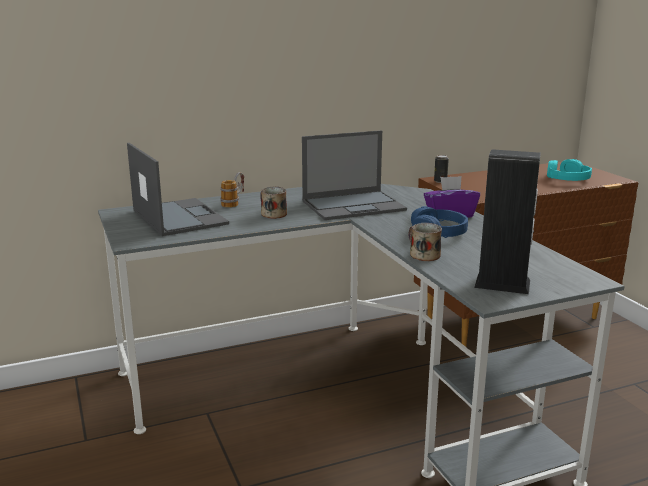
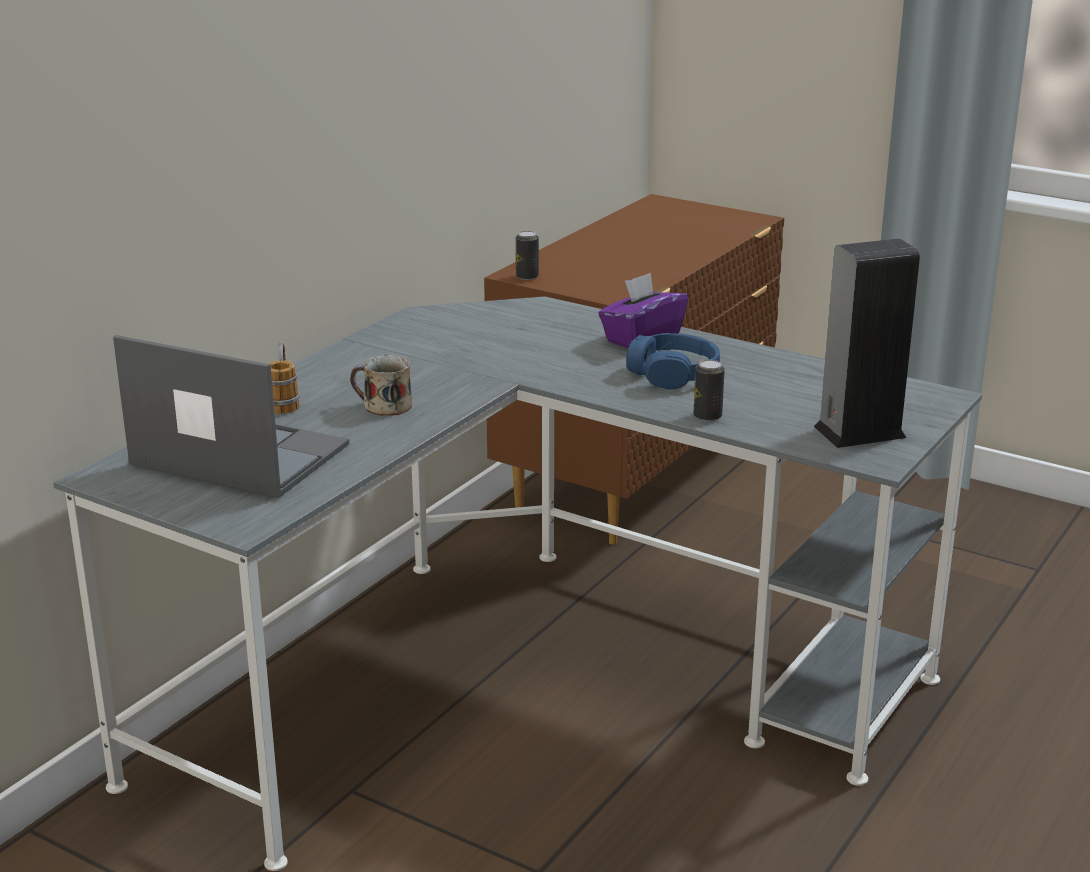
camera: 35 degrees left, 5 degrees up
laptop [302,130,407,220] -> none
mug [409,223,442,261] -> can [693,360,725,421]
turquoise headphones [547,159,592,181] -> none

